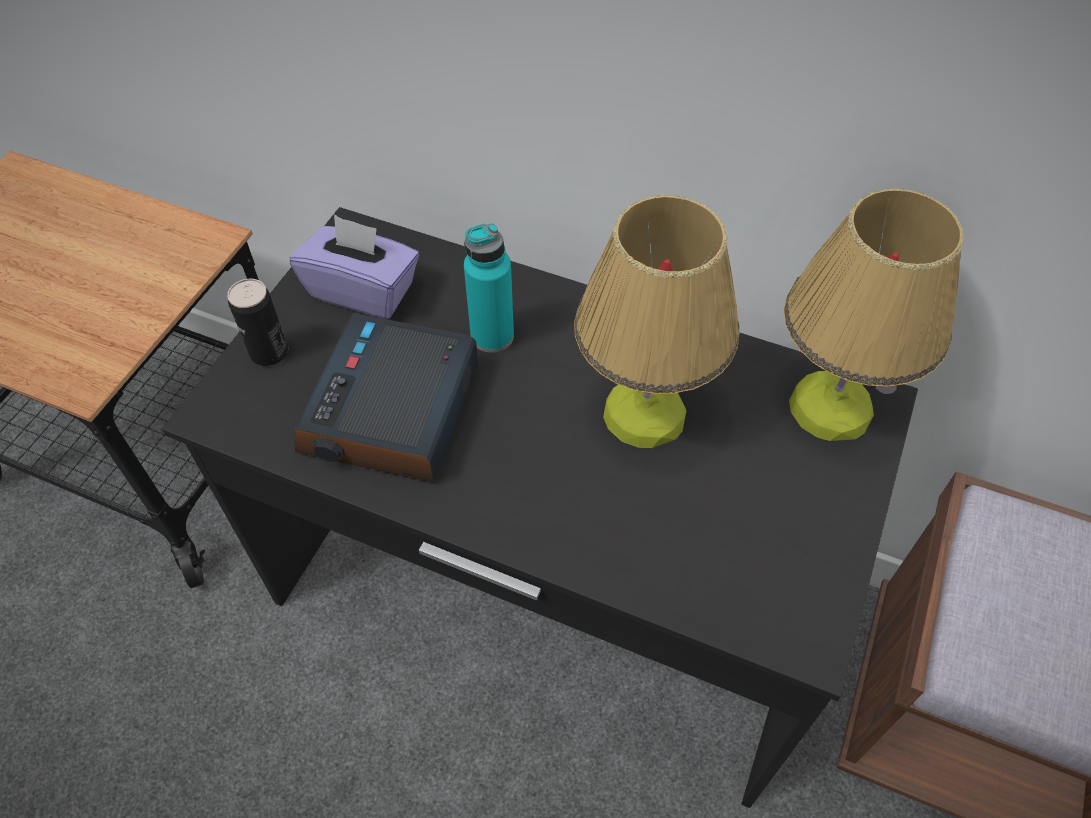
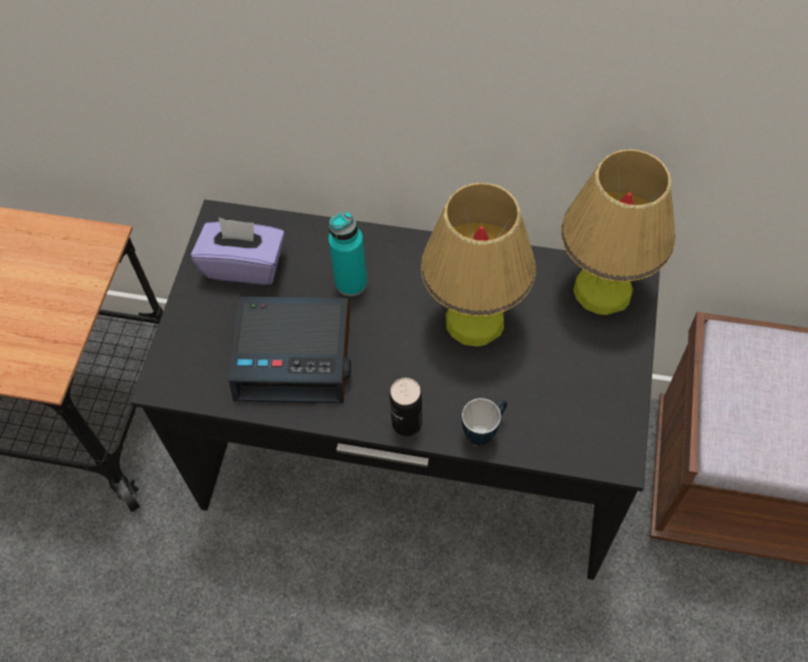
camera: 10 degrees left, 5 degrees up
can [227,279,288,366] -> can moved to [389,378,422,436]
alarm clock [295,313,478,483] -> alarm clock turned 90 degrees counterclockwise [229,296,351,404]
none -> mug [462,398,507,446]

